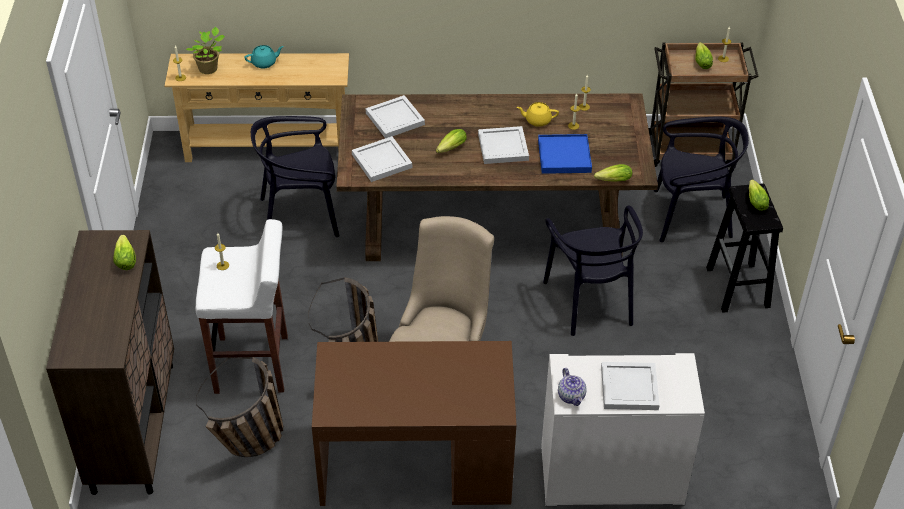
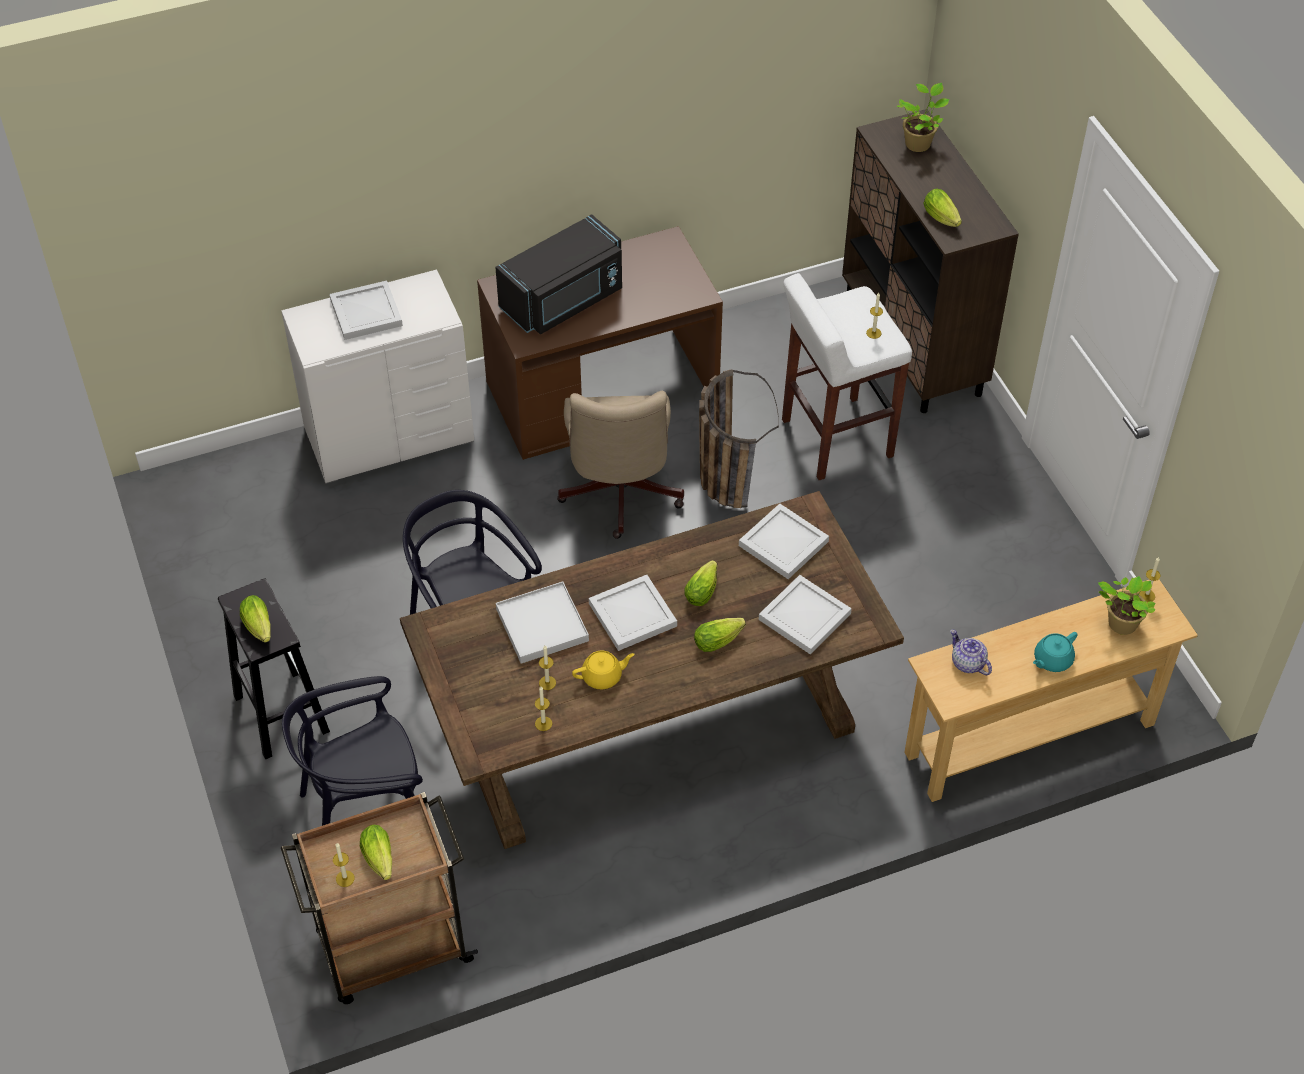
camera: 160 degrees right, 5 degrees up
basket [196,357,283,457] -> none
black chair [251,116,340,237] -> none
blue tray [538,134,592,174] -> white tray [496,581,589,663]
teapot [558,368,587,406] -> teapot moved to [950,629,992,675]
lettuce [594,164,632,182] -> lettuce moved to [694,618,746,652]
none -> black microwave [495,214,622,334]
none -> potted plant [897,83,950,152]

